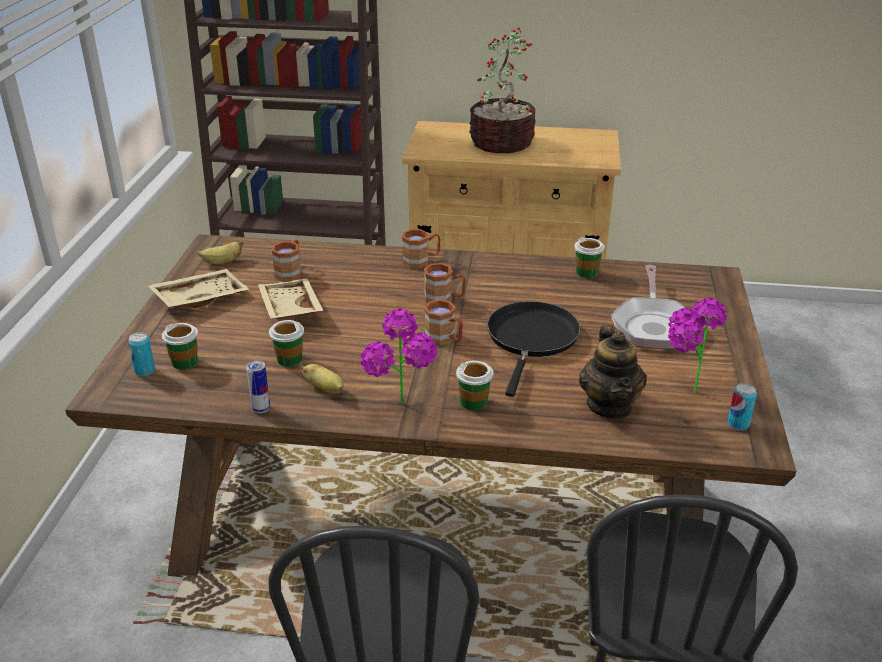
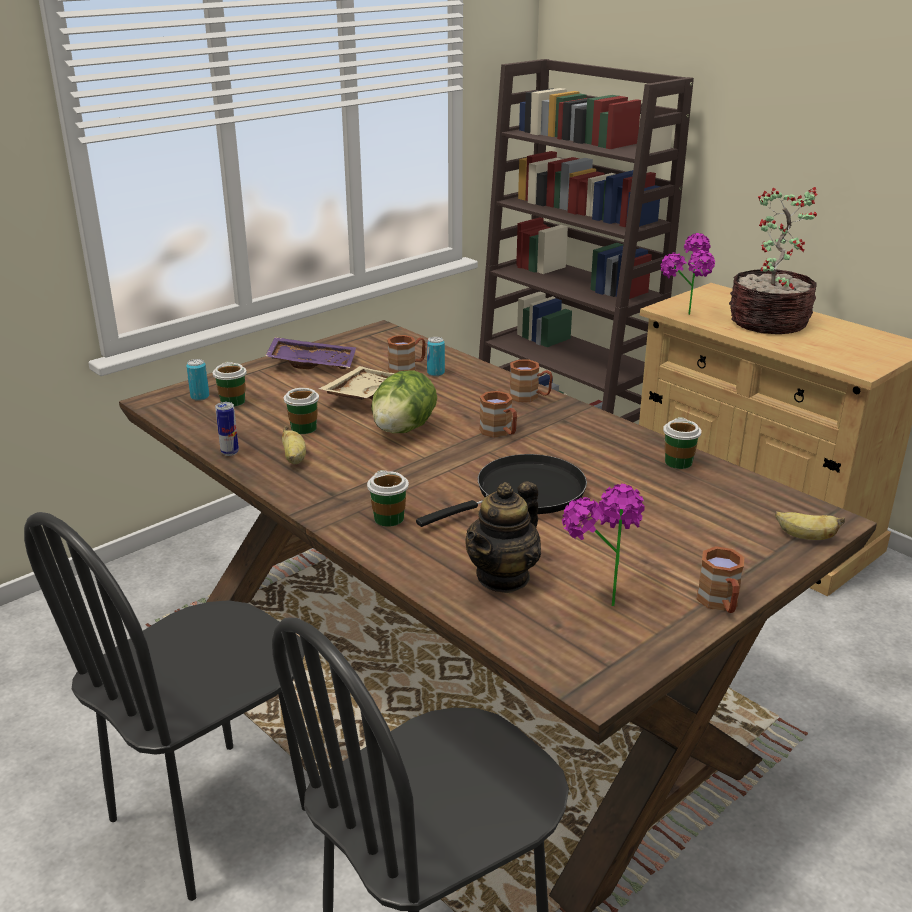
camera: 40 degrees right, 5 degrees down
beige tray [147,269,250,308] -> purple tray [265,337,356,369]
banana [198,241,243,264] -> banana moved to [775,511,845,540]
potted plant [360,309,437,404] -> potted plant moved to [660,233,715,315]
brown mug [424,299,463,345] -> brown mug moved to [696,546,744,613]
frying pan [611,265,687,349] -> none
can [728,383,757,430] -> can moved to [427,337,445,376]
none -> lettuce [372,370,437,433]

